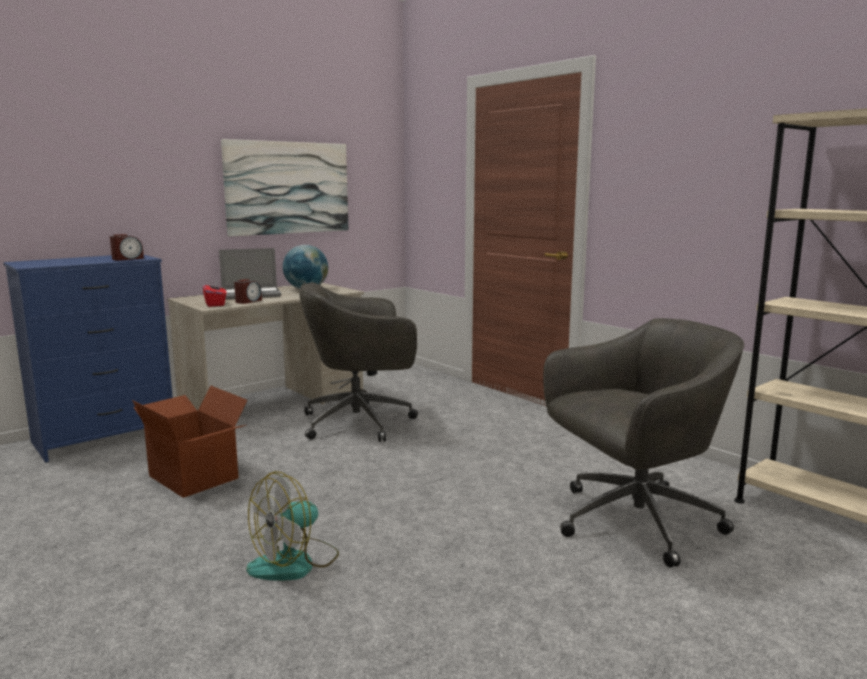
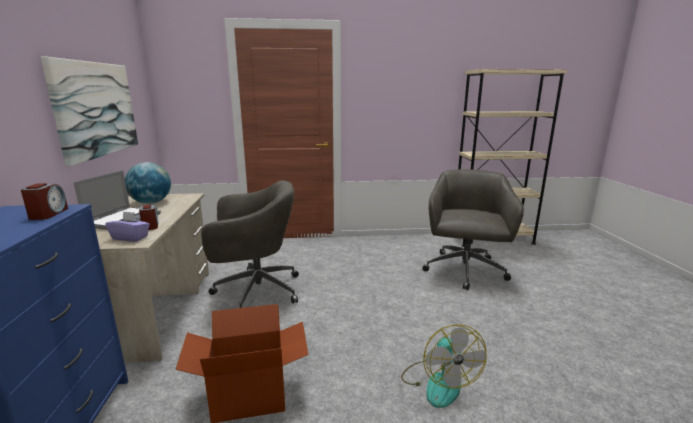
camera: 55 degrees left, 5 degrees up
red tissue box [203,280,226,307] -> purple tissue box [105,211,150,242]
grey office chair [299,282,418,442] -> grey office chair turned 120 degrees counterclockwise [201,180,299,308]

